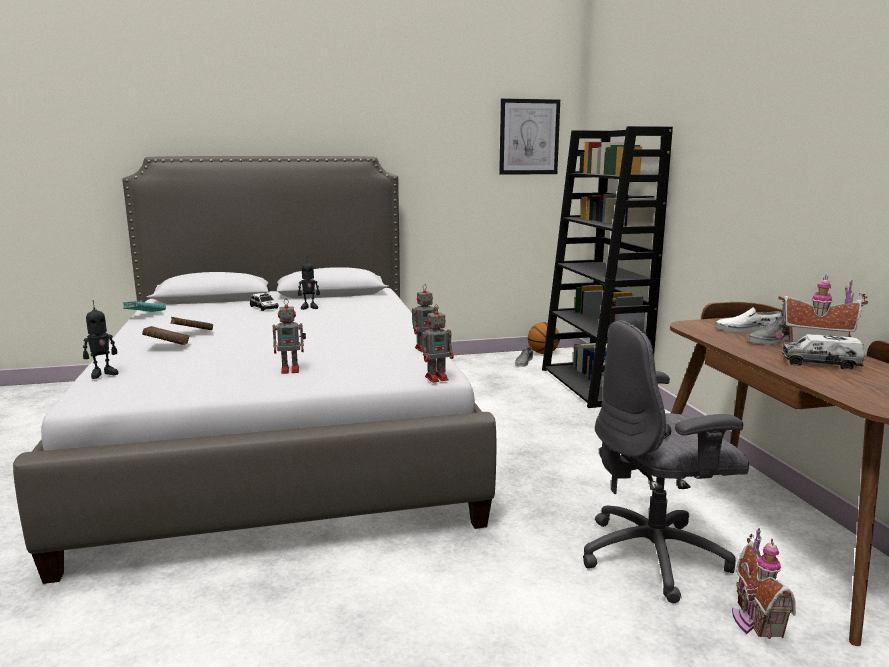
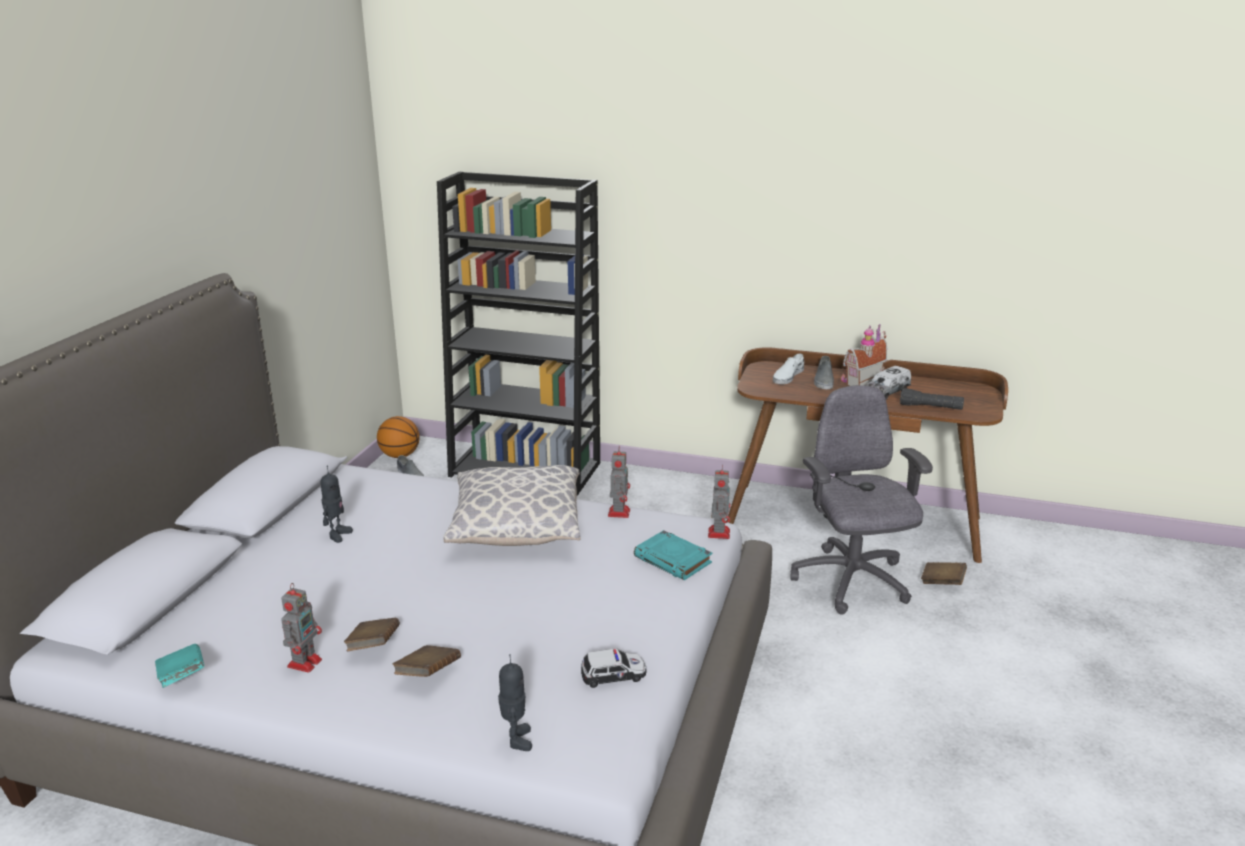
camera: 60 degrees left, 10 degrees up
toy car [250,293,279,311] -> toy car moved to [581,648,647,688]
toy robot [273,301,306,374] -> toy robot moved to [281,583,322,673]
picture [499,98,560,175] -> none
grey office chair [583,320,749,603] -> grey office chair turned 150 degrees clockwise [790,385,933,615]
toy house [732,528,796,639] -> brown book [921,562,967,585]
none -> pillow [443,465,581,546]
none -> turquoise book [634,530,712,580]
none -> black flashlight [899,388,964,410]

